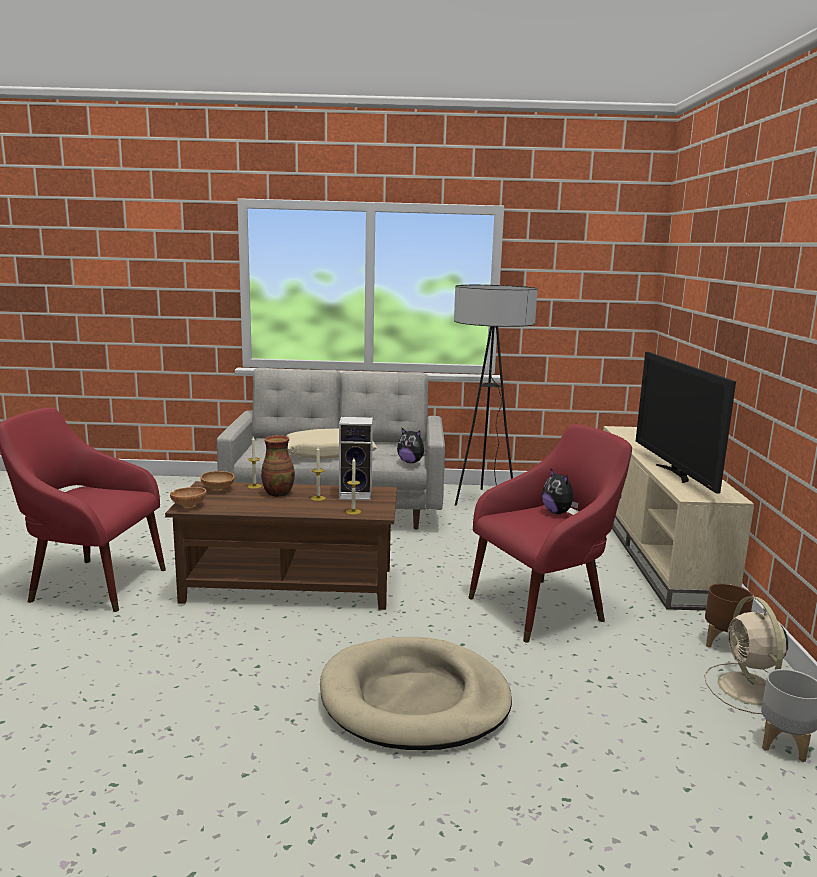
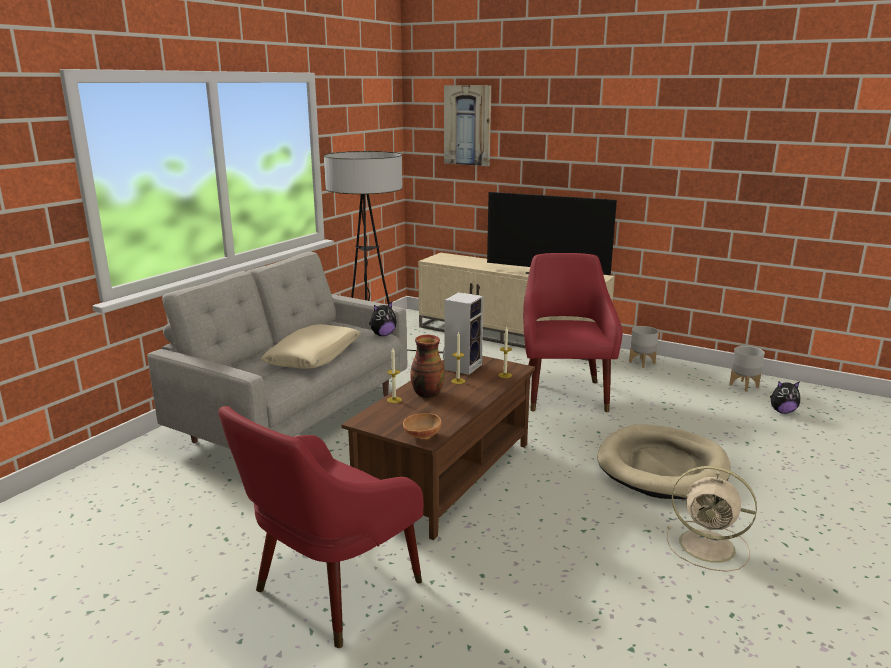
camera: 60 degrees left, 5 degrees up
brown bowl [200,471,235,491] -> none
plush toy [542,469,579,514] -> plush toy moved to [770,381,800,414]
beige fan [704,597,788,714] -> beige fan moved to [667,466,757,572]
brown planter [705,583,753,648] -> grey planter [629,326,659,368]
none -> picture [444,85,491,166]

